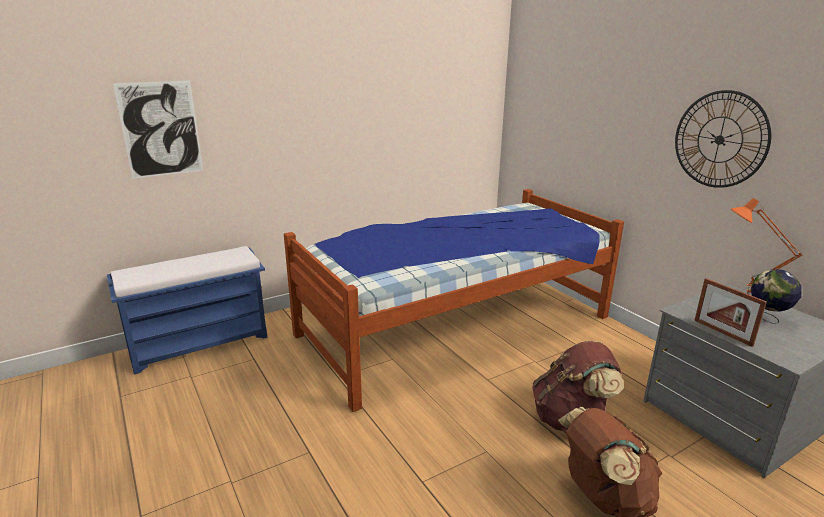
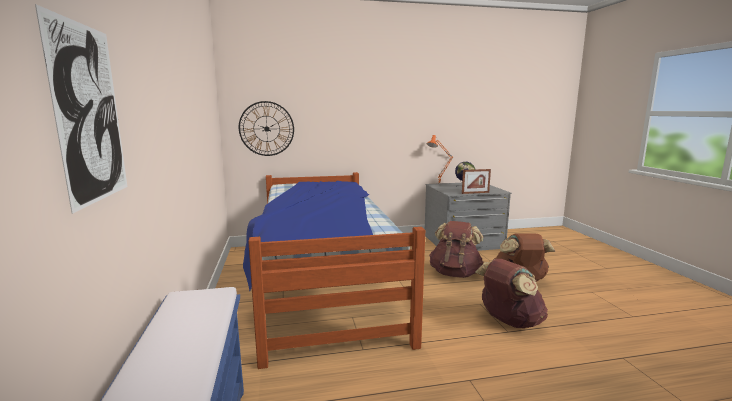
camera: 70 degrees left, 10 degrees down
wall clock [675,90,771,188] -> wall clock moved to [239,101,294,156]
none -> brown backpack [476,259,548,328]

